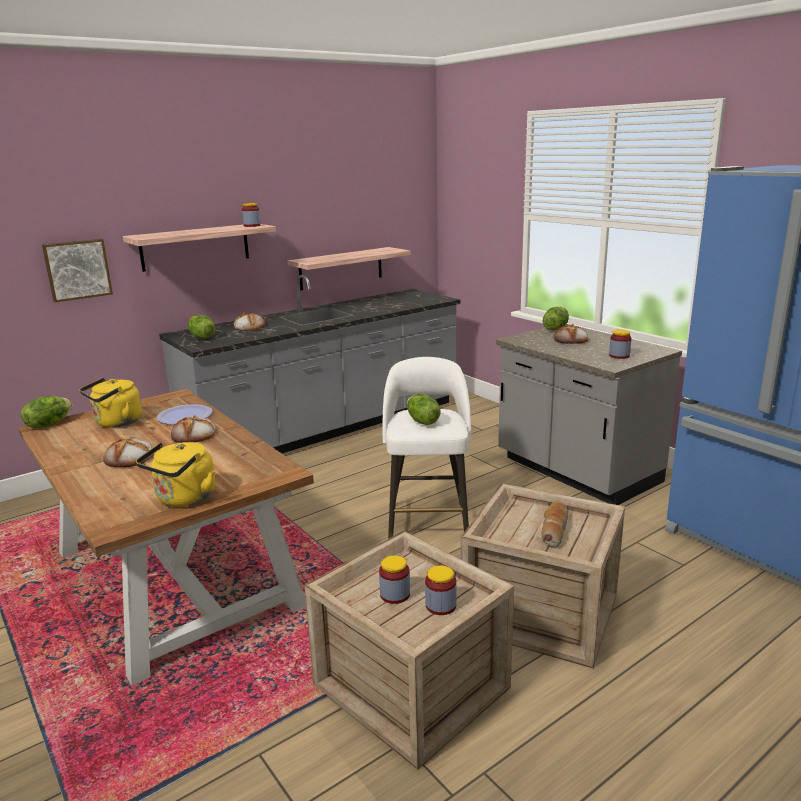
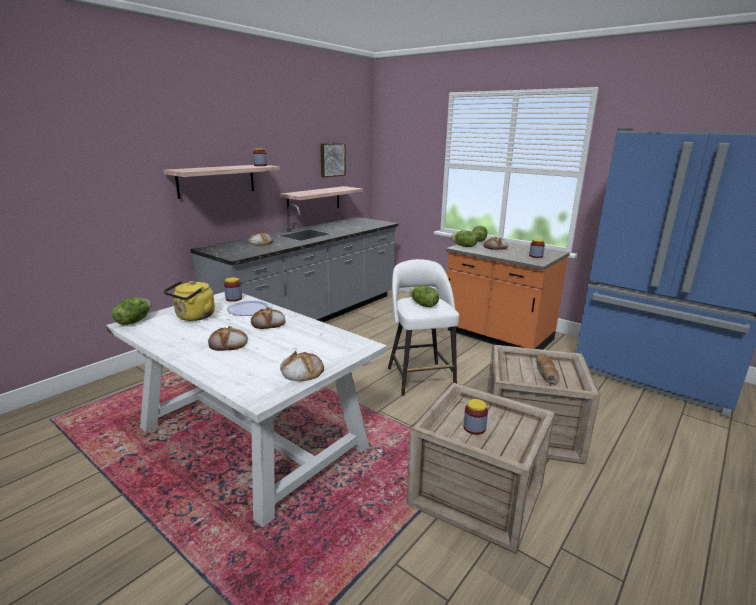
camera: 15 degrees left, 0 degrees up
brown dining table [18,389,314,686] -> white dining table [106,292,387,527]
picture [42,239,113,302] -> picture moved to [320,143,346,177]
yellow kettle [136,442,215,507] -> bread [280,351,324,381]
lettuce [188,315,216,339] -> lettuce moved to [451,230,478,247]
jar [425,565,456,615] -> jar moved to [224,277,242,302]
grey counter [496,324,682,505] -> orange counter [446,239,570,349]

